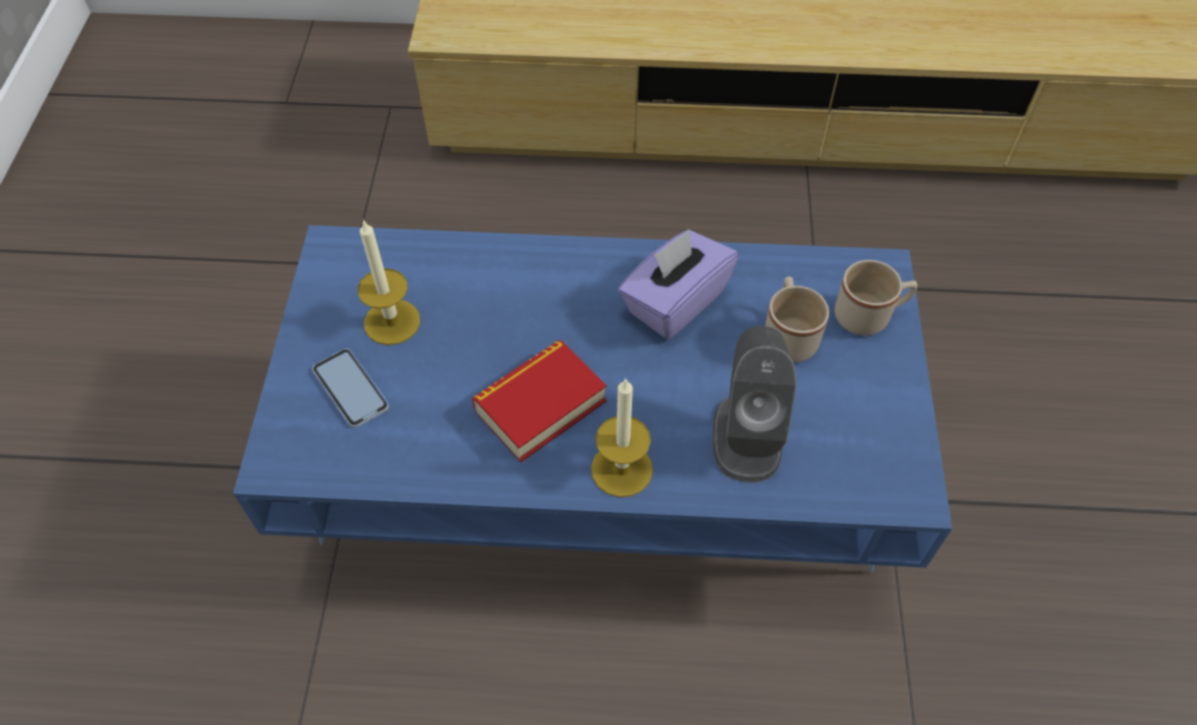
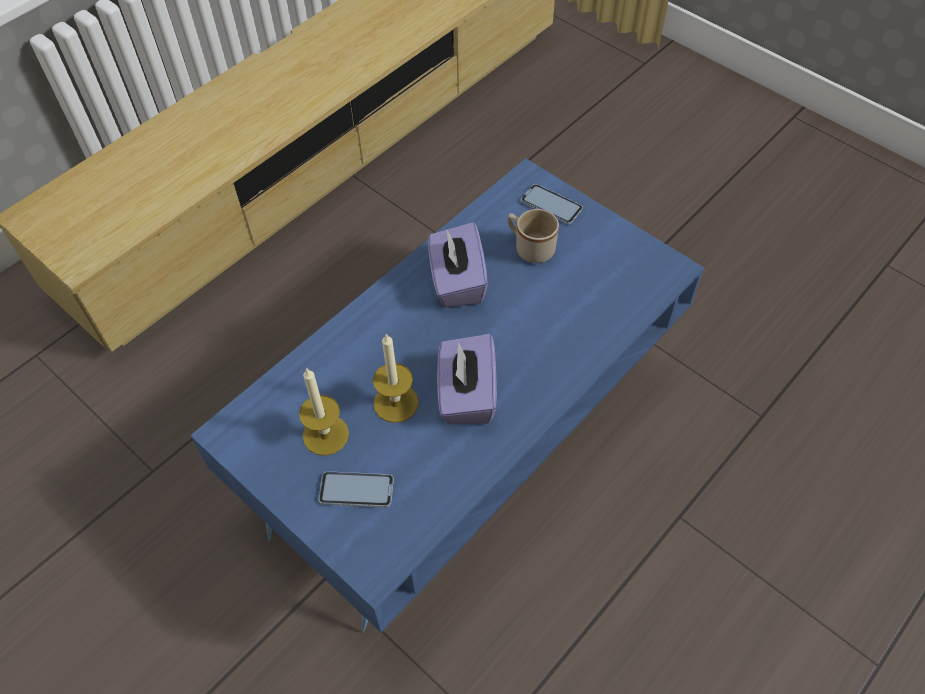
camera: 50 degrees left, 0 degrees up
book [472,340,607,462] -> purple tissue box [437,334,497,424]
candle [591,378,653,497] -> candle moved to [373,333,419,423]
grey speaker [712,326,797,482] -> none
beige mug [835,260,918,336] -> phone [521,184,583,224]

